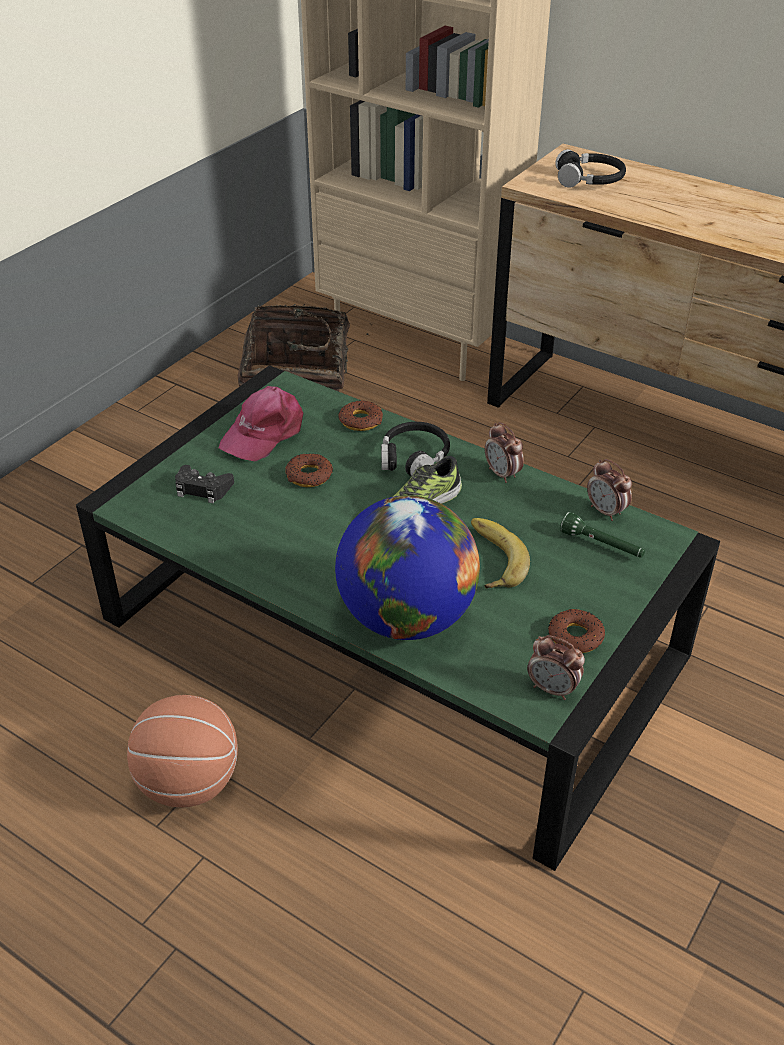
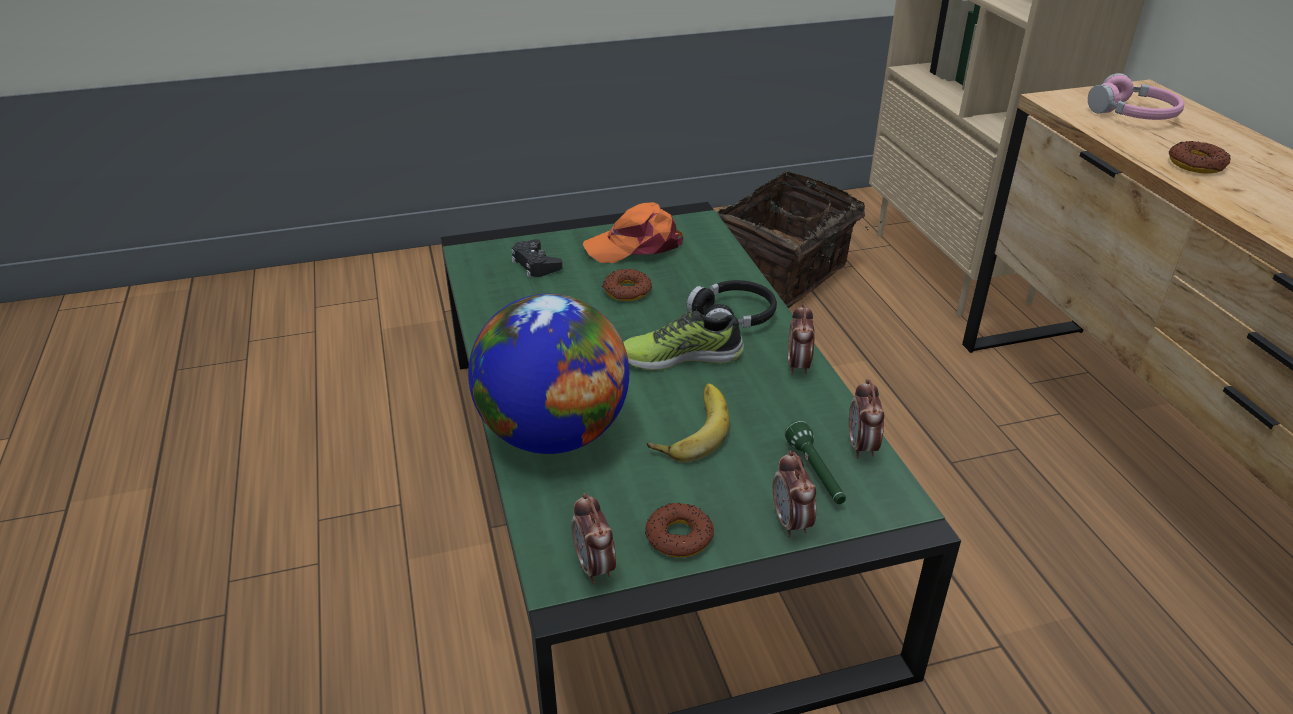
camera: 40 degrees right, 5 degrees down
basketball [127,695,238,807] -> none
pink cap [219,386,304,462] -> orange cap [583,202,683,263]
donut [338,400,383,431] -> donut moved to [1169,141,1231,174]
black headphones [555,149,626,188] -> pink headphones [1088,73,1184,120]
none -> alarm clock [773,450,816,538]

